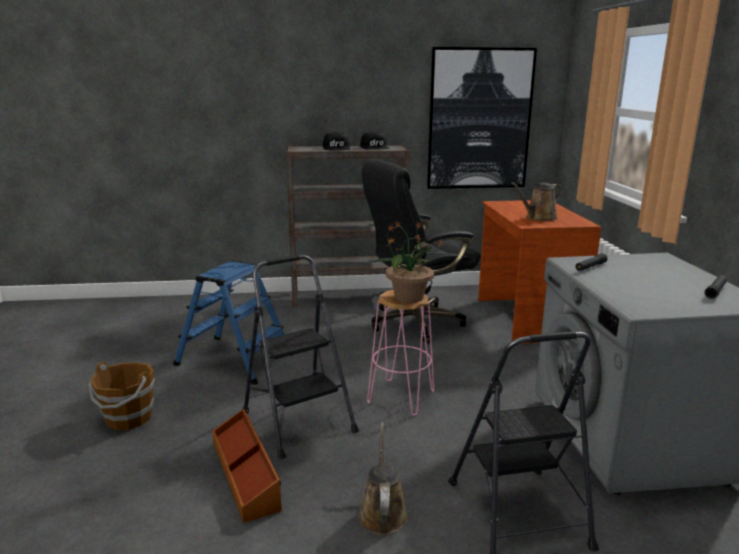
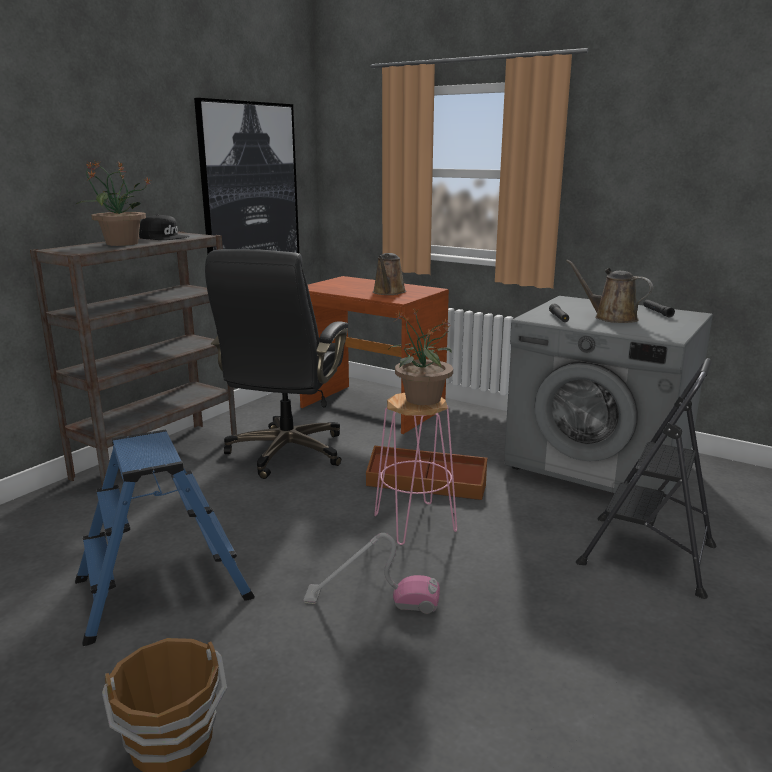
camera: 50 degrees left, 0 degrees up
brown storage box [212,409,282,523] -> brown storage box moved to [366,446,487,500]
black step ladder [242,255,359,459] -> vacuum cleaner [303,533,440,614]
black cap [323,132,350,150] -> potted plant [75,161,151,246]
brown watering can [358,422,408,535] -> brown watering can moved to [566,259,653,323]

